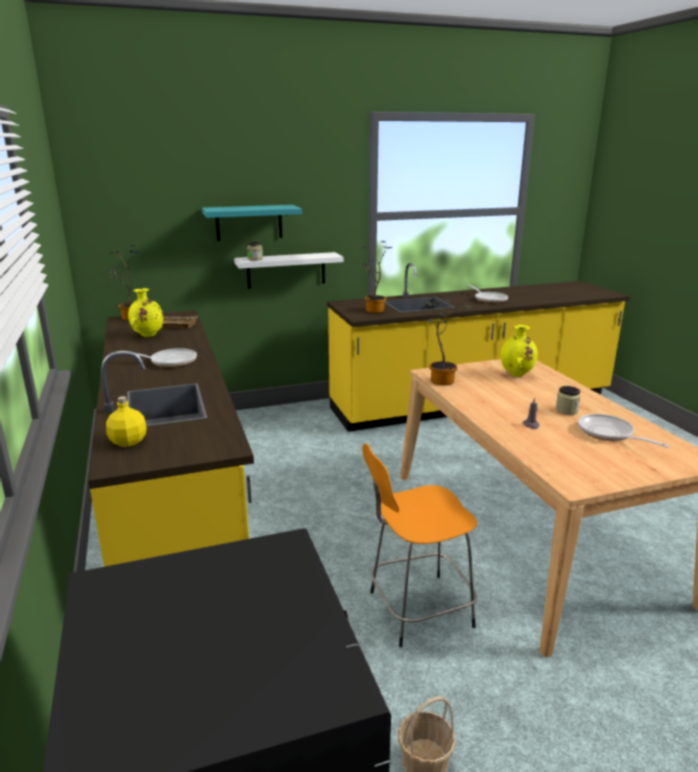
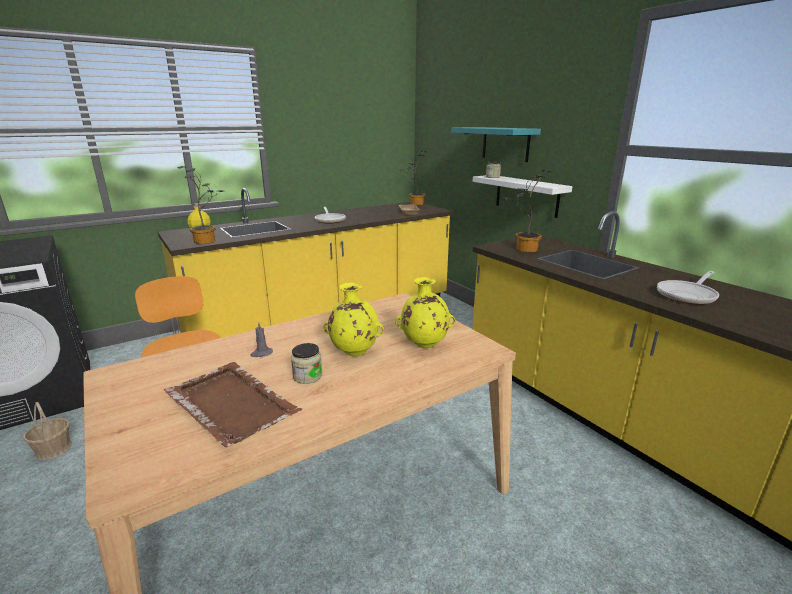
camera: 75 degrees right, 0 degrees up
yellow vase [128,288,163,337] -> yellow vase moved to [323,283,384,356]
potted plant [423,299,471,385] -> potted plant moved to [177,166,223,244]
frying pan [578,414,670,448] -> brown tray [164,362,302,447]

